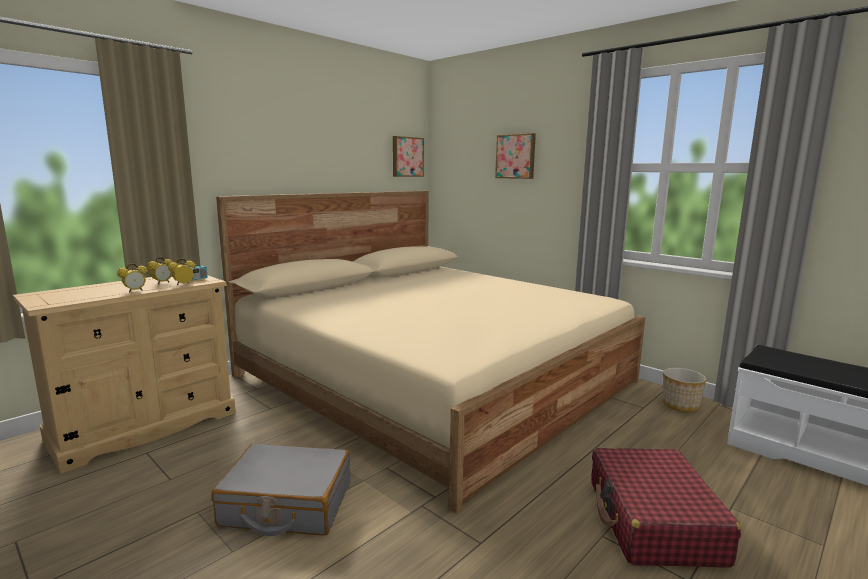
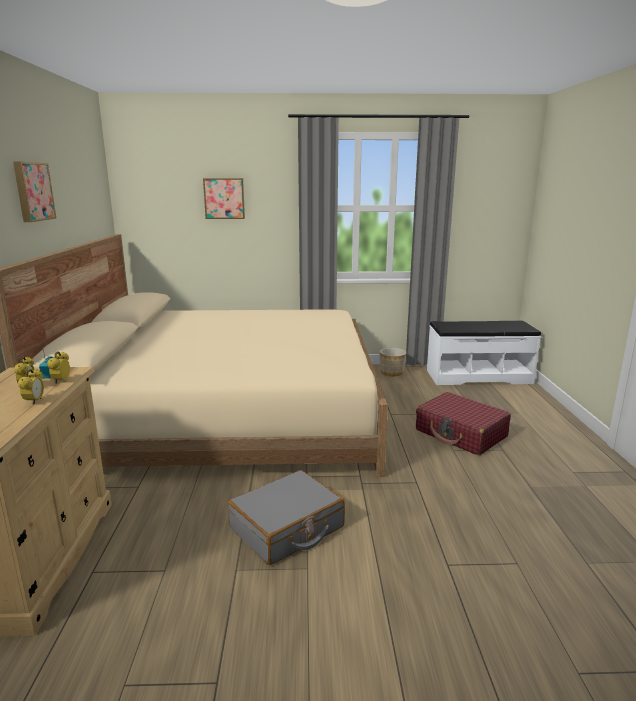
camera: 45 degrees left, 5 degrees up
picture [393,136,424,177] -> picture moved to [13,161,56,222]

